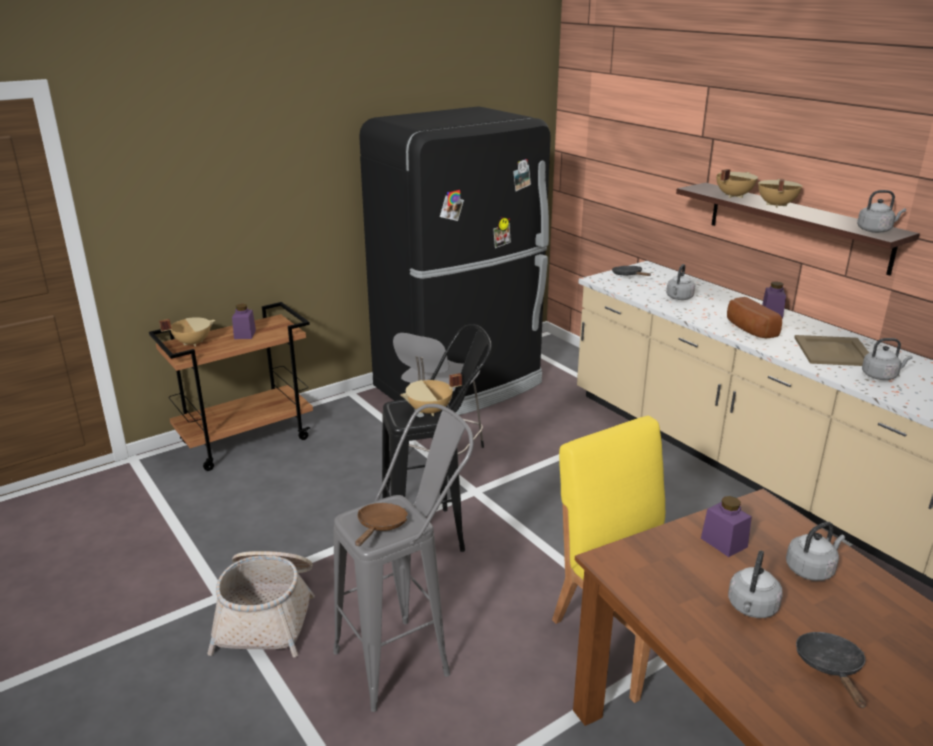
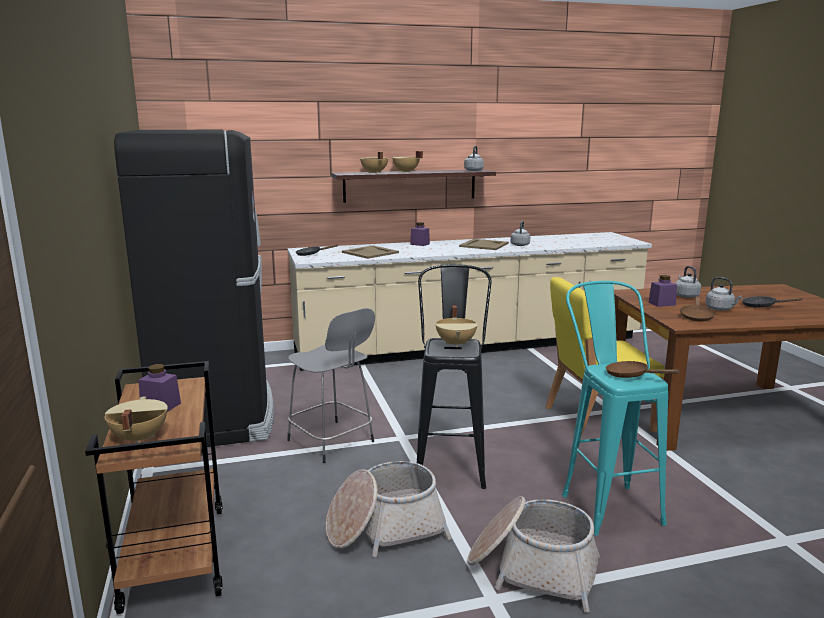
camera: 70 degrees left, 10 degrees down
grey stool [333,404,474,712] -> turquoise stool [562,281,668,536]
grey kettle [666,264,695,300] -> beige tray [342,245,399,259]
bread [727,297,782,339] -> none
none -> basket [326,461,452,557]
none -> brown frying pan [680,296,716,321]

